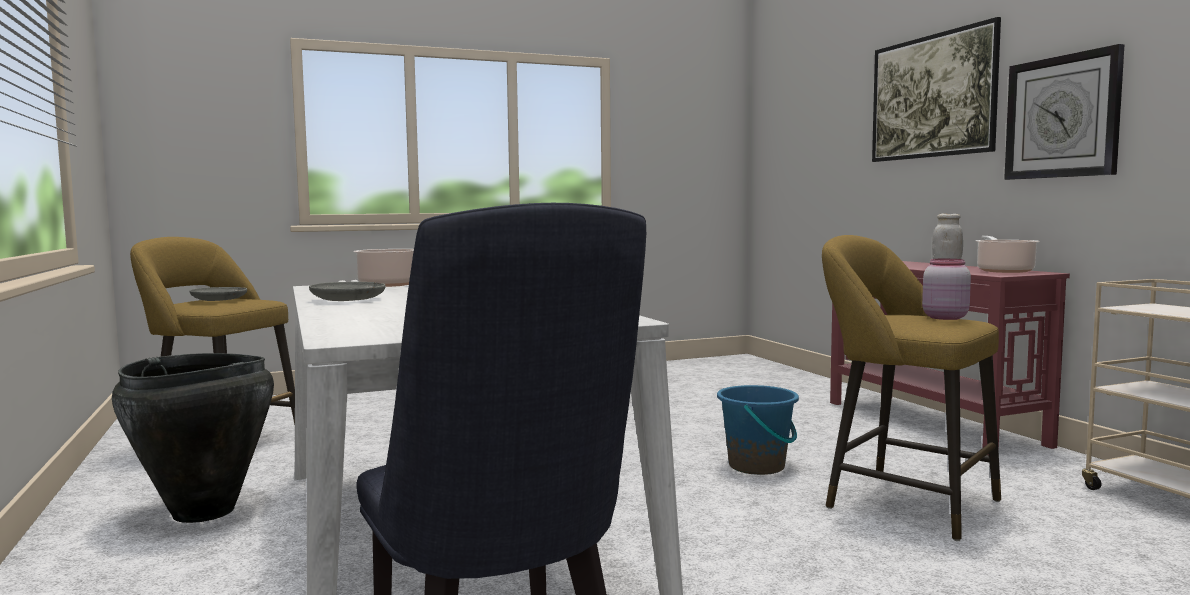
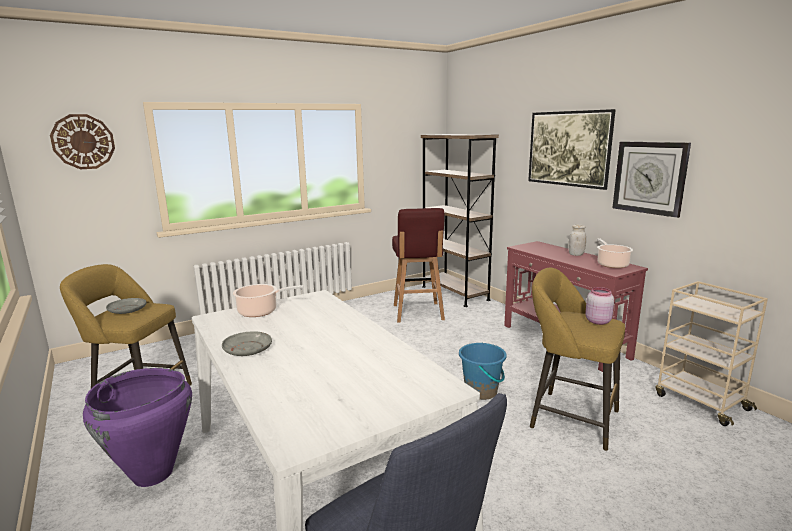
camera: 10 degrees left, 10 degrees up
black vase [112,353,274,523] -> purple vase [83,368,192,487]
none -> wall clock [50,114,115,169]
none -> red stool [392,208,445,322]
none -> brown bookcase [421,134,499,307]

